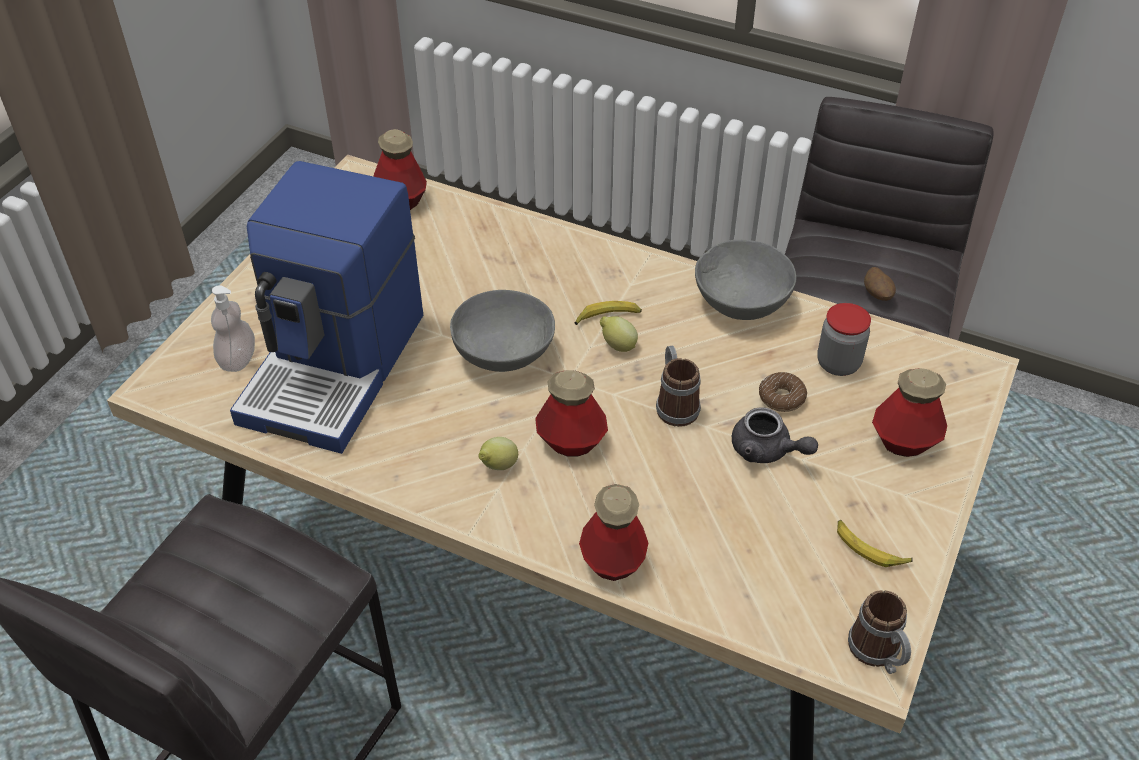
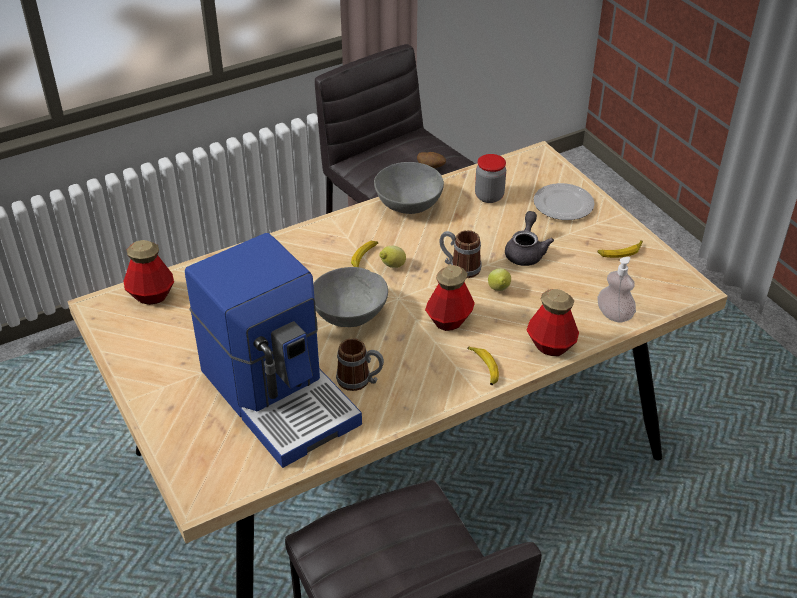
camera: 55 degrees left, 5 degrees down
soap dispenser [211,285,255,372] -> soap dispenser moved to [597,257,636,323]
lemon [478,437,518,470] -> lemon moved to [488,268,511,291]
grey teapot [732,407,818,463] -> grey teapot turned 60 degrees counterclockwise [505,211,554,266]
donut [759,372,807,412] -> none
mug [848,590,911,674] -> mug moved to [336,338,384,391]
bottle [872,368,947,457] -> plate [533,183,595,220]
none -> banana [467,347,499,385]

